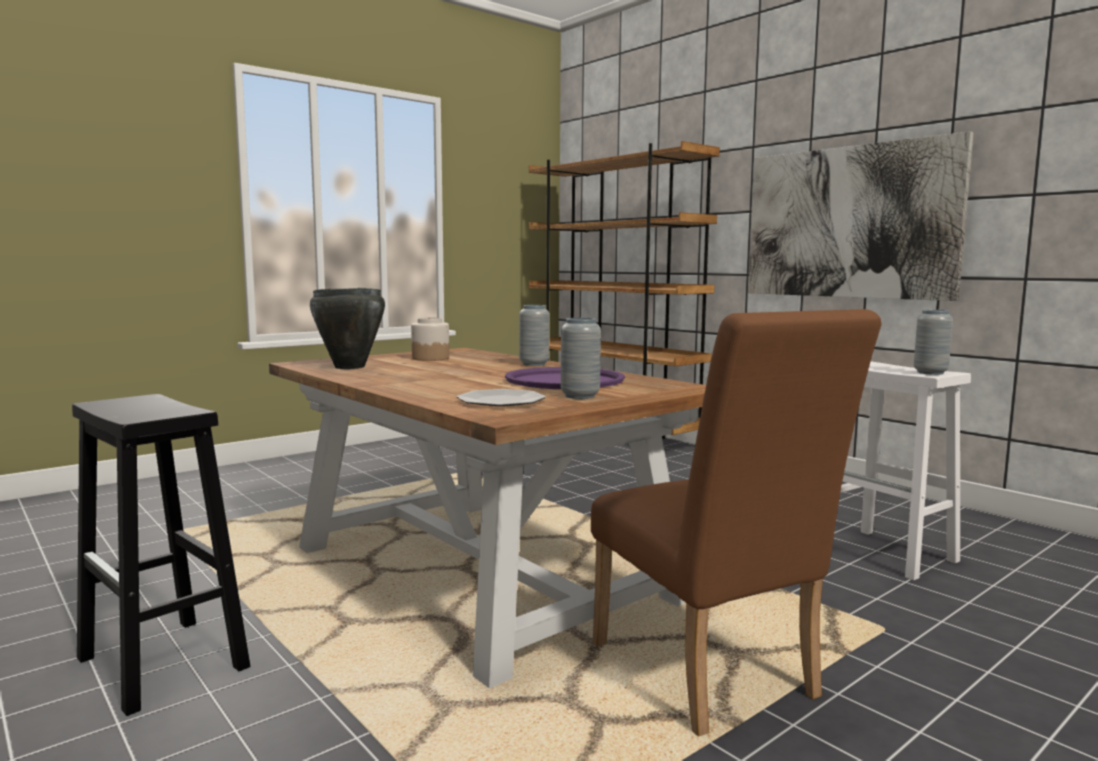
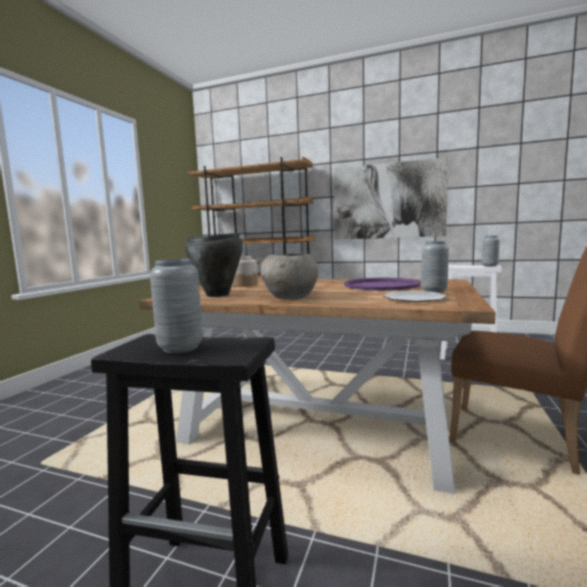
camera: 30 degrees left, 0 degrees up
grey vase [519,305,549,366] -> grey vase moved to [150,259,203,353]
none -> grey bowl [257,254,318,300]

